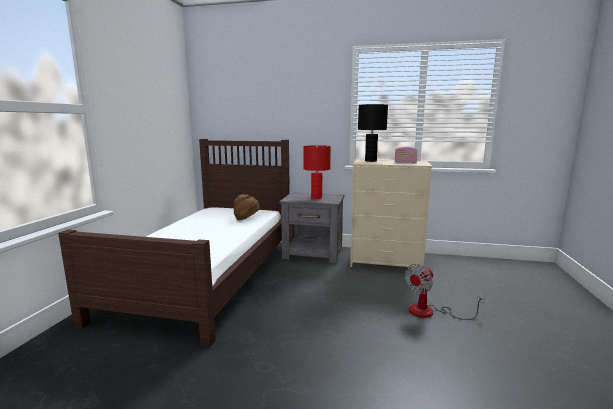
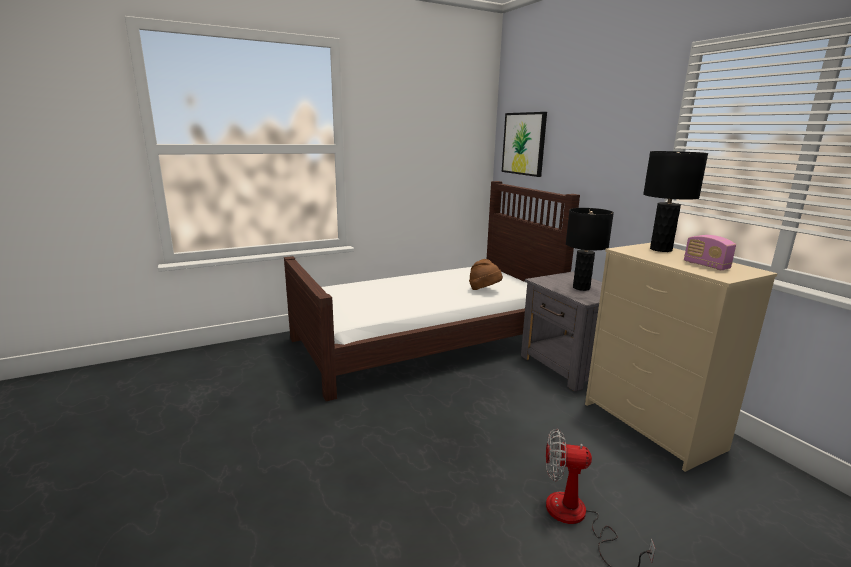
camera: 50 degrees right, 5 degrees up
red table lamp [303,145,331,199] -> black table lamp [566,208,614,291]
none -> picture [502,112,547,177]

